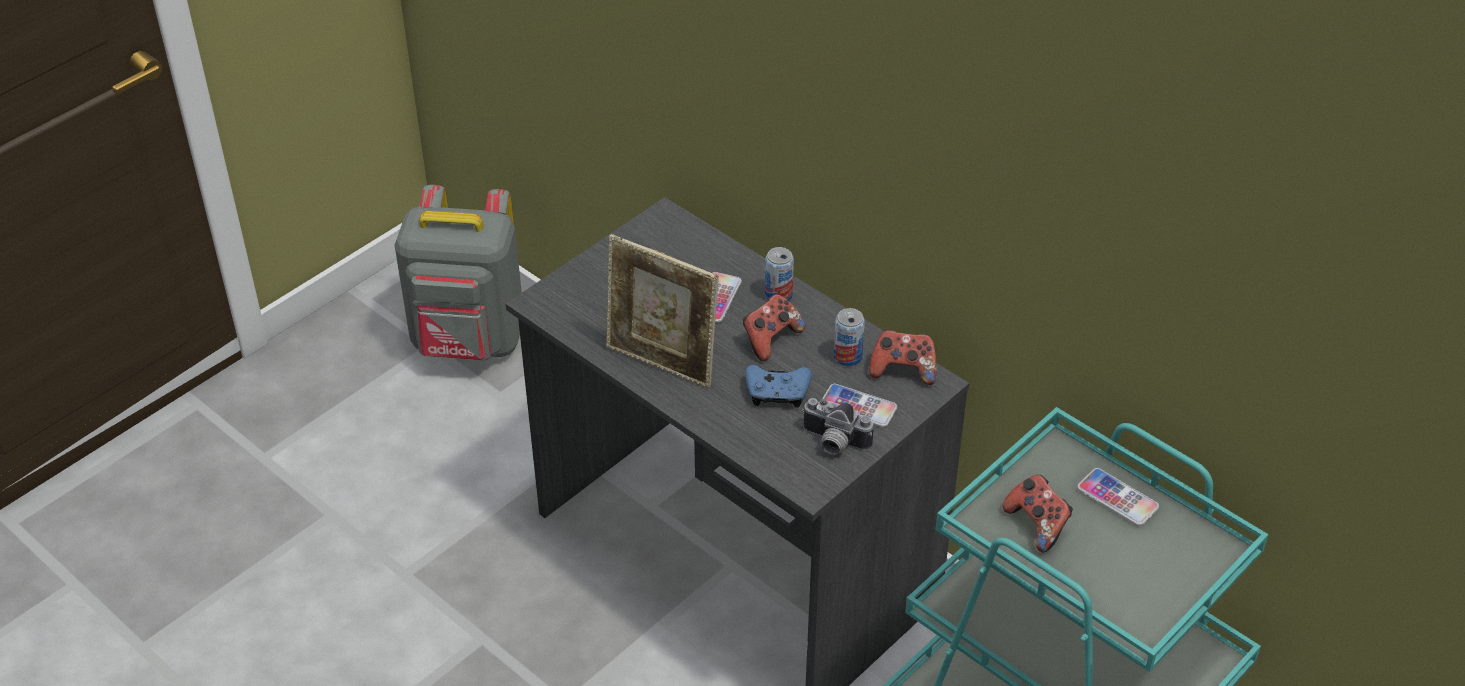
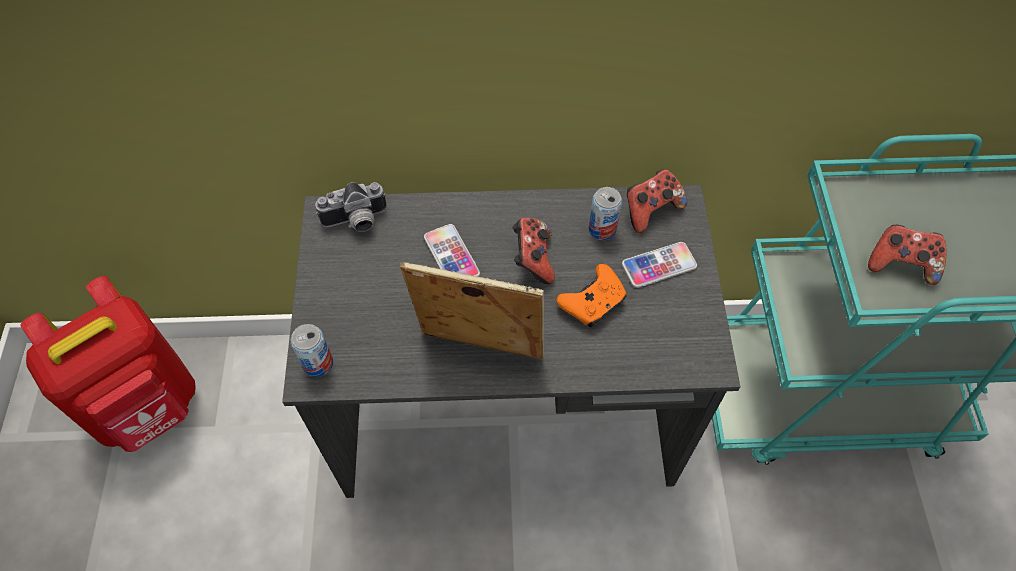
camera: 45 degrees left, 15 degrees up
grey backpack [394,185,522,360] -> red backpack [21,276,196,452]
picture frame [606,234,718,388] -> picture frame turned 150 degrees counterclockwise [400,262,544,360]
blue game controller [745,365,812,408] -> orange game controller [556,264,627,327]
can [765,247,794,301] -> can moved to [291,324,333,377]
camera [802,398,874,455] -> camera moved to [315,182,387,232]
phone [1077,468,1159,526] -> none

